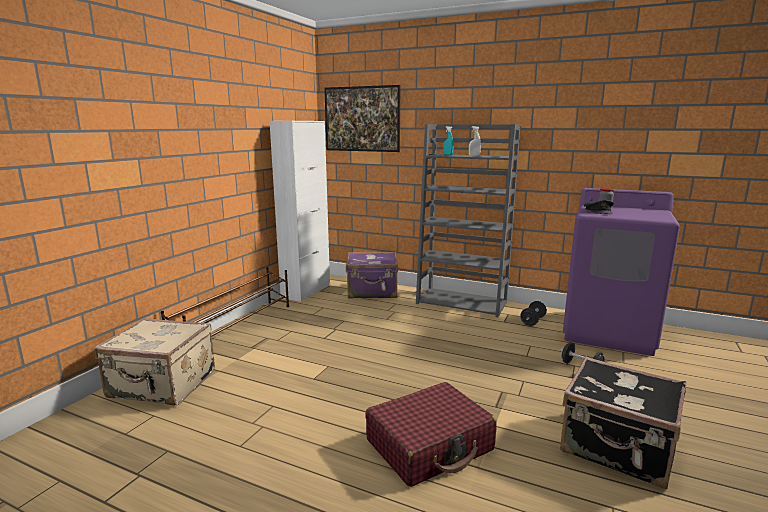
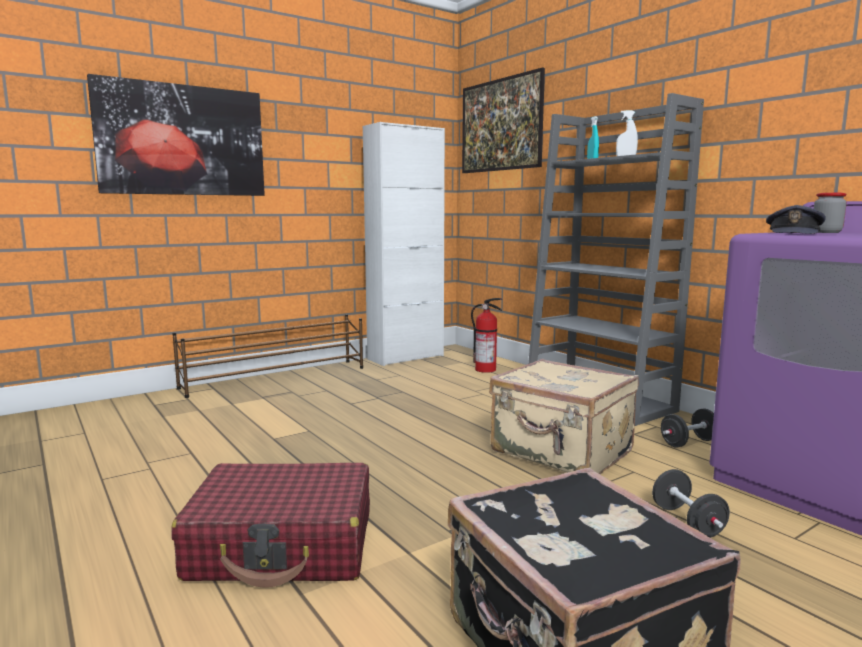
camera: 30 degrees right, 5 degrees down
beige suitcase [94,318,215,405] -> beige suitcase moved to [489,359,639,474]
purple suitcase [346,252,398,299] -> fire extinguisher [471,298,502,373]
none -> picture [87,74,265,196]

